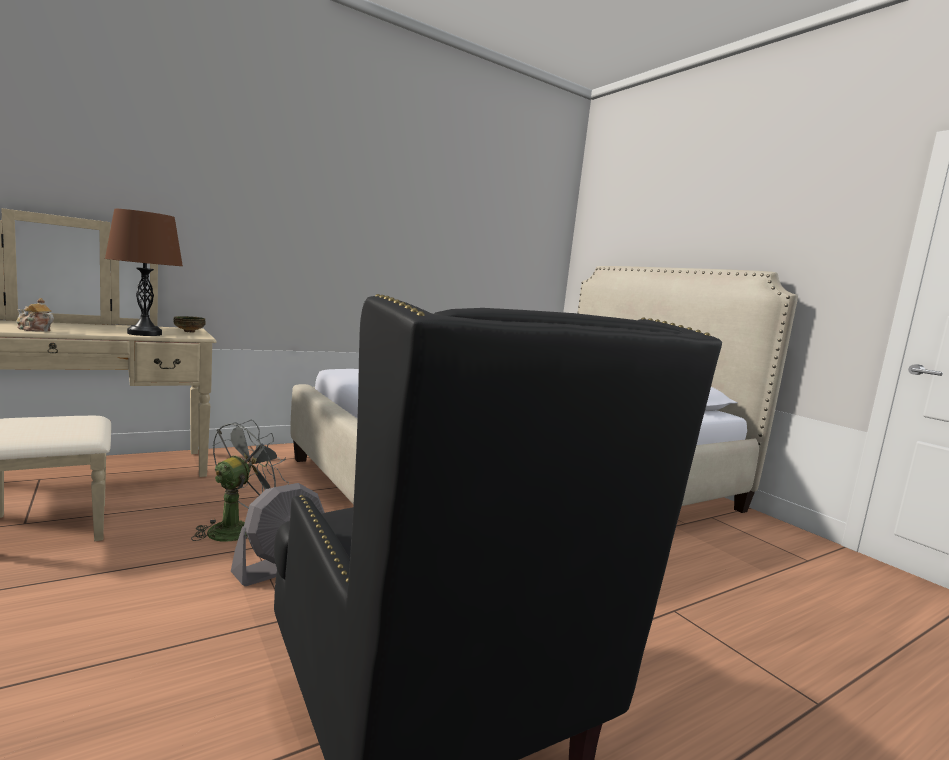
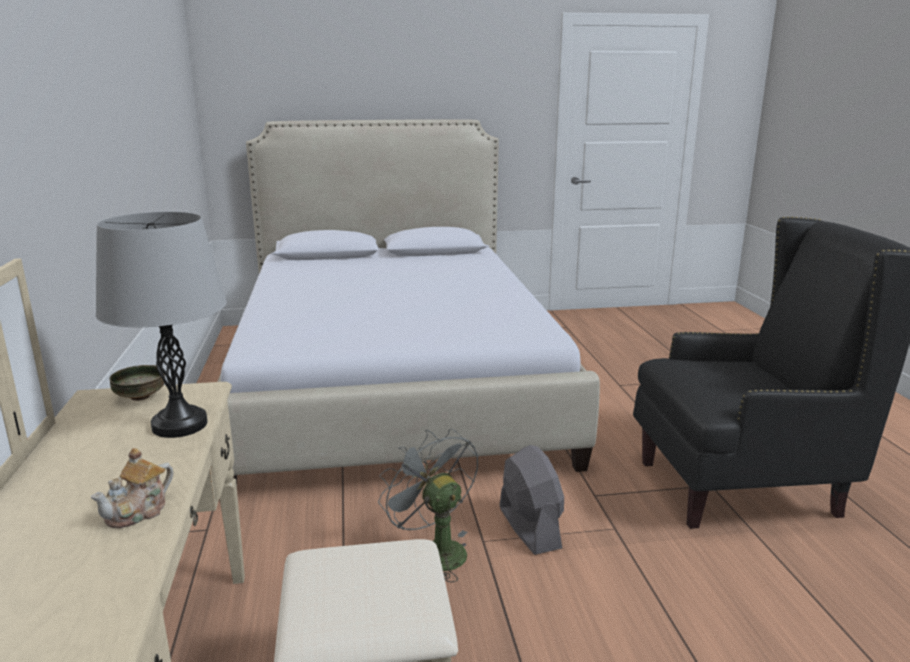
camera: 65 degrees left, 10 degrees up
brown table lamp [105,209,183,336] -> grey table lamp [95,212,227,438]

